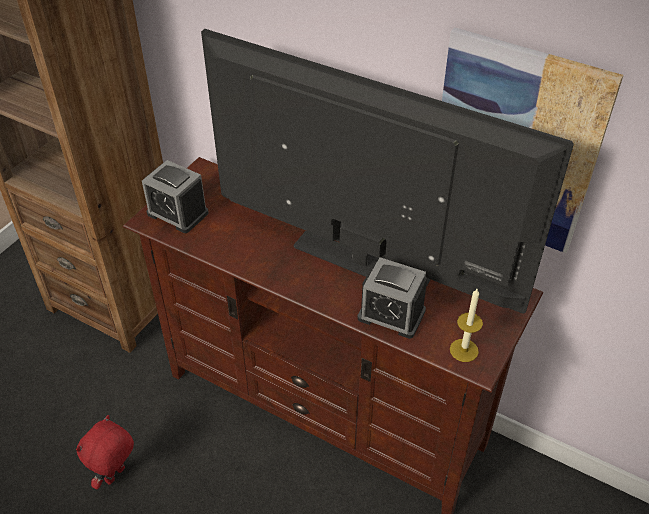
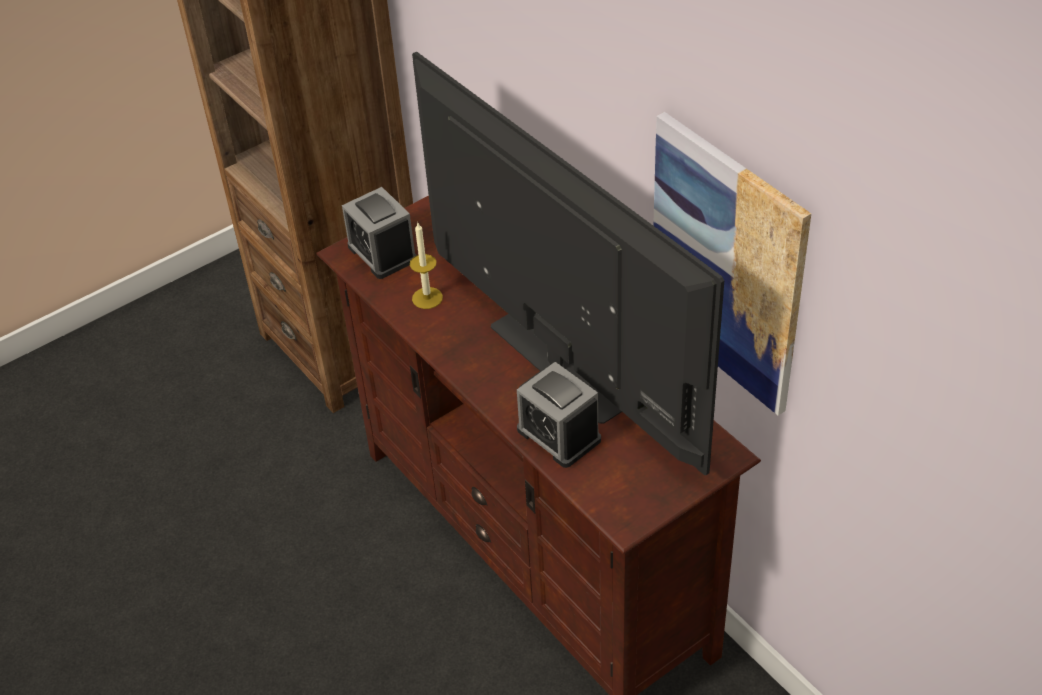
camera: 25 degrees right, 0 degrees up
red plush toy [76,415,134,490] -> none
candle [450,289,483,362] -> candle moved to [410,223,443,309]

